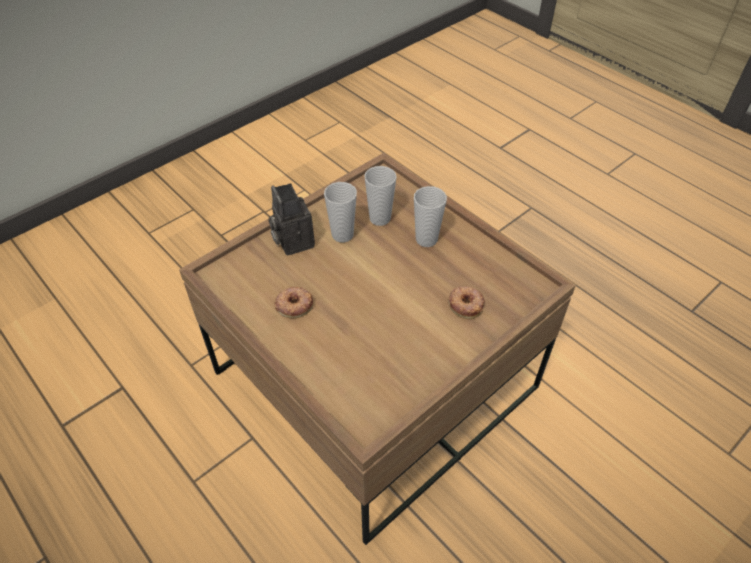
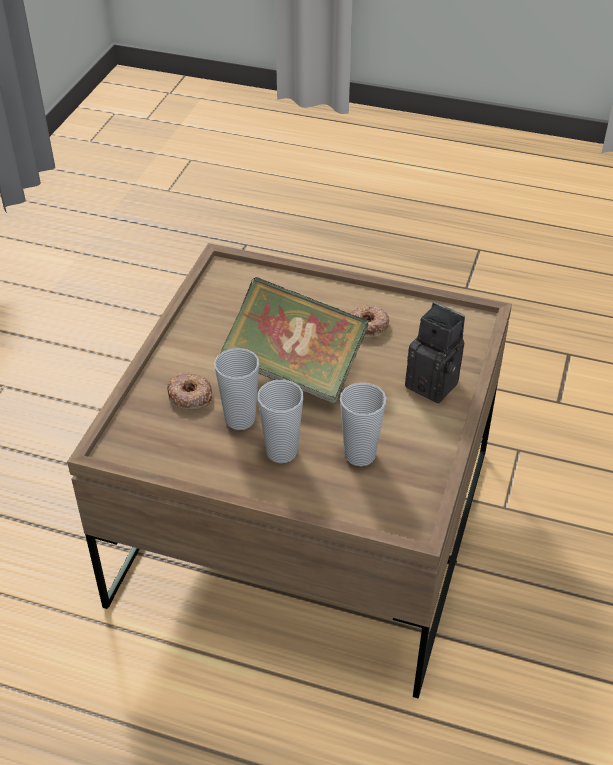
camera: 150 degrees right, 5 degrees down
cup [324,182,357,242] -> cup moved to [214,348,259,430]
none -> book [220,277,368,404]

